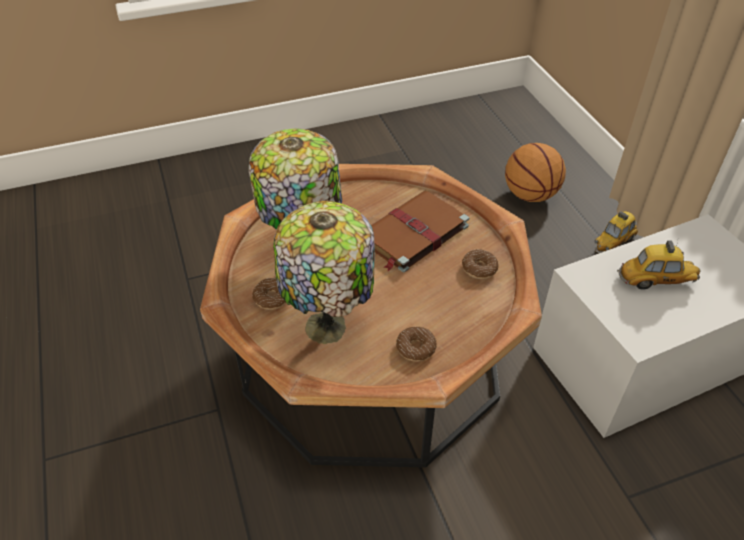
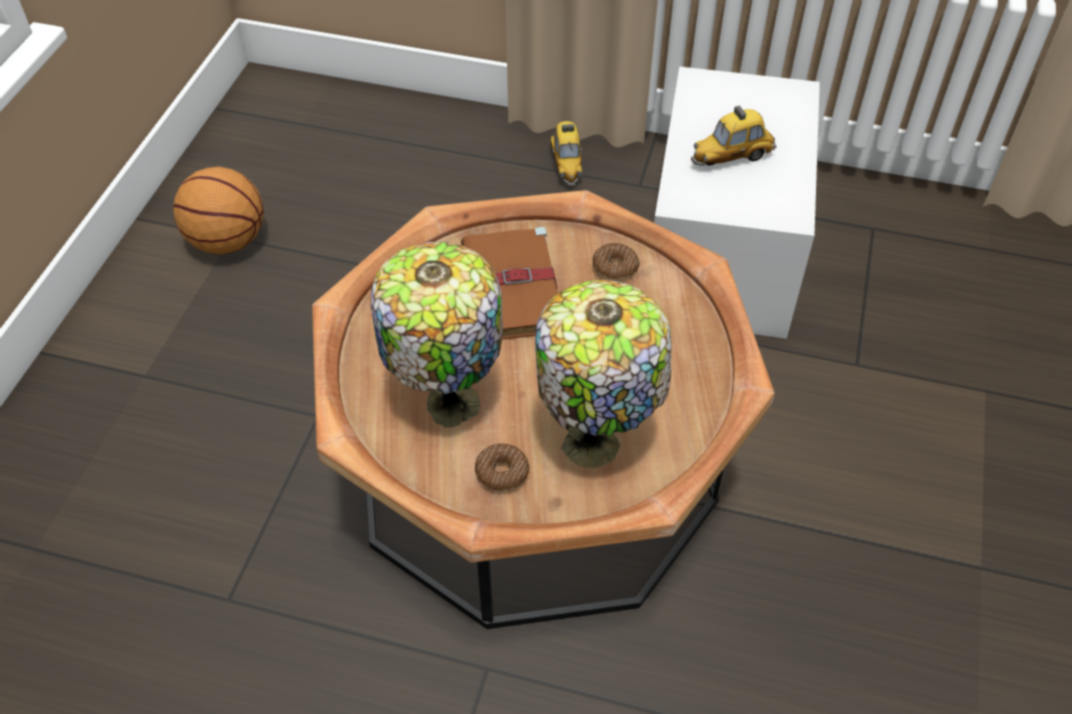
camera: 55 degrees left, 5 degrees up
donut [396,327,437,362] -> none
basketball [505,143,566,202] -> basketball moved to [173,167,264,255]
toy car [617,240,701,289] -> toy car turned 150 degrees counterclockwise [691,106,777,166]

